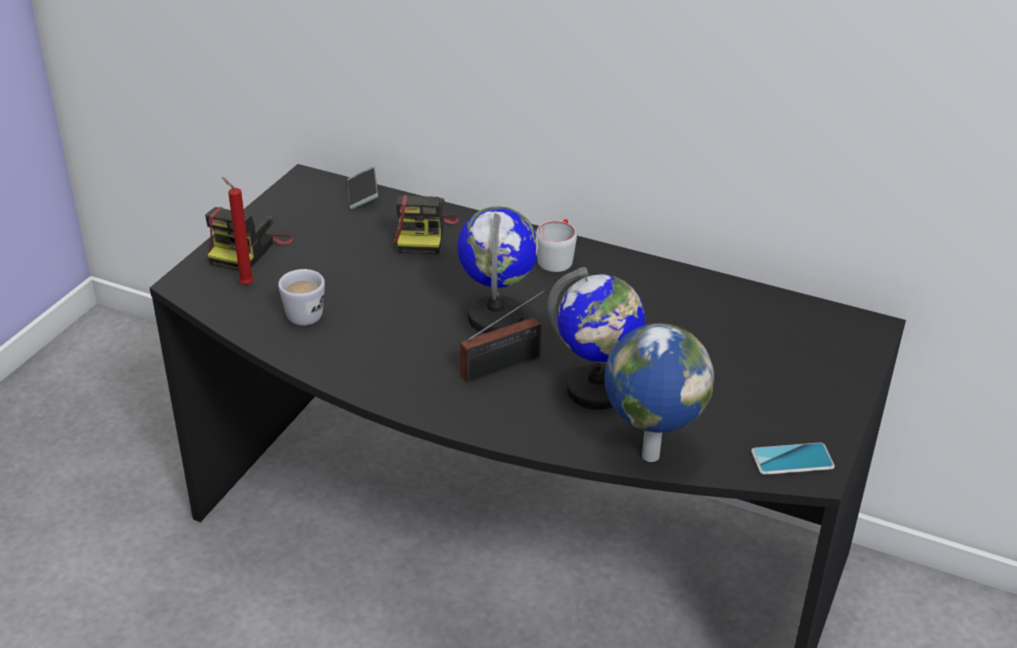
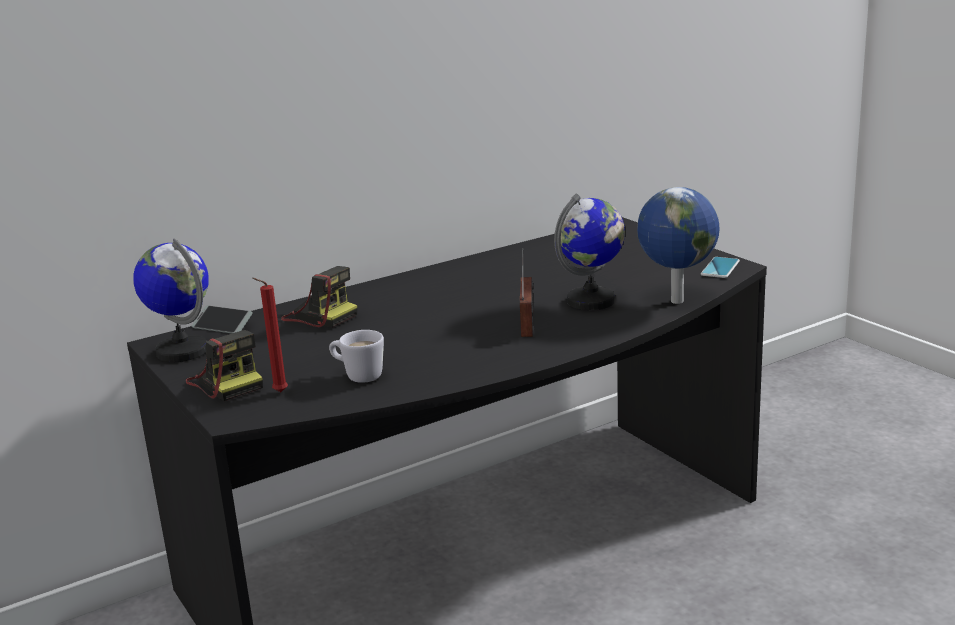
camera: 55 degrees left, 15 degrees down
globe [457,206,539,333] -> globe moved to [133,238,209,362]
grey mug [536,219,577,272] -> none

